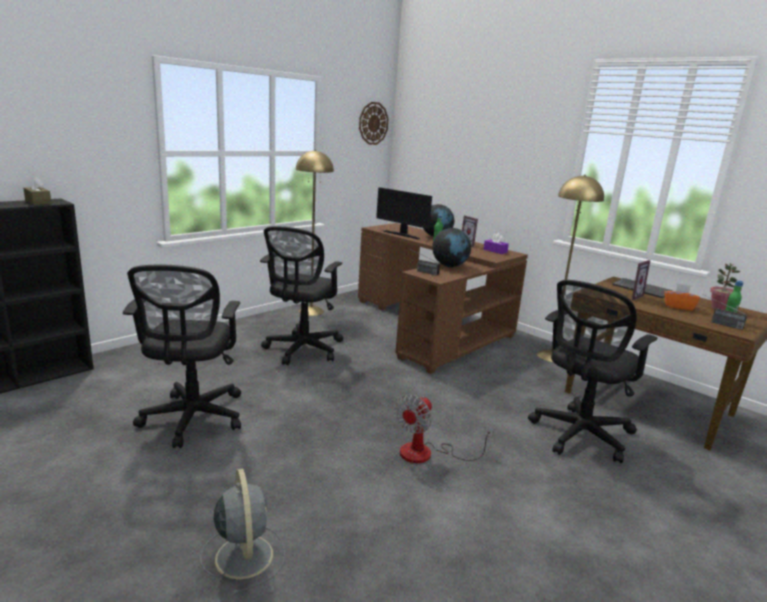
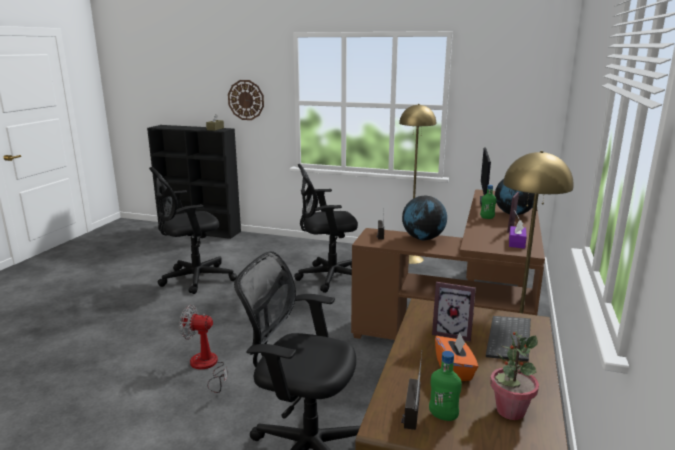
camera: 65 degrees right, 0 degrees up
grey fan [200,469,285,595] -> none
wall clock [359,102,388,145] -> wall clock moved to [228,80,264,120]

